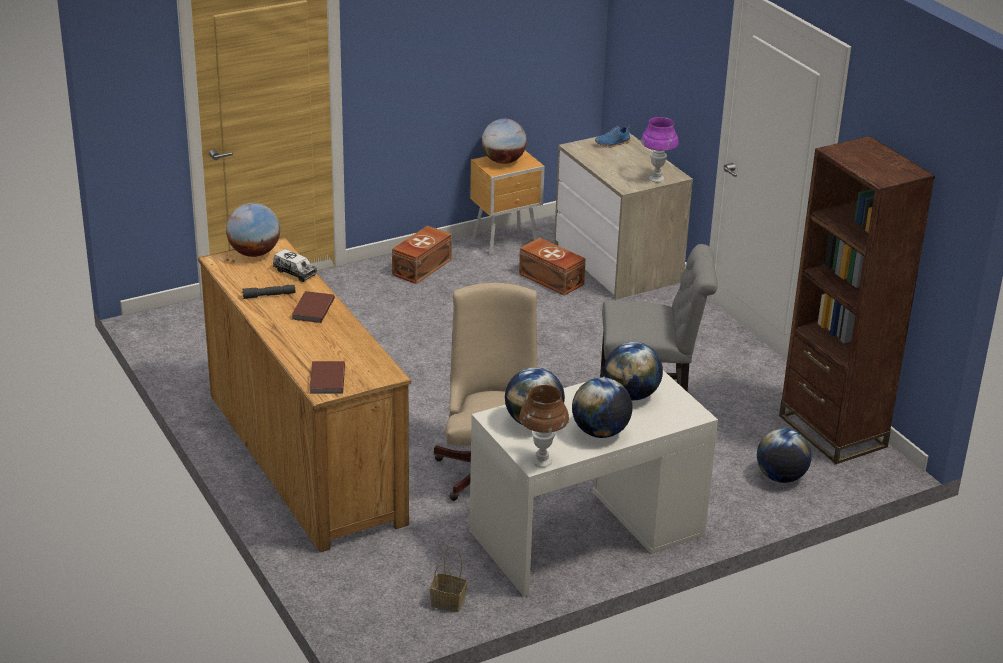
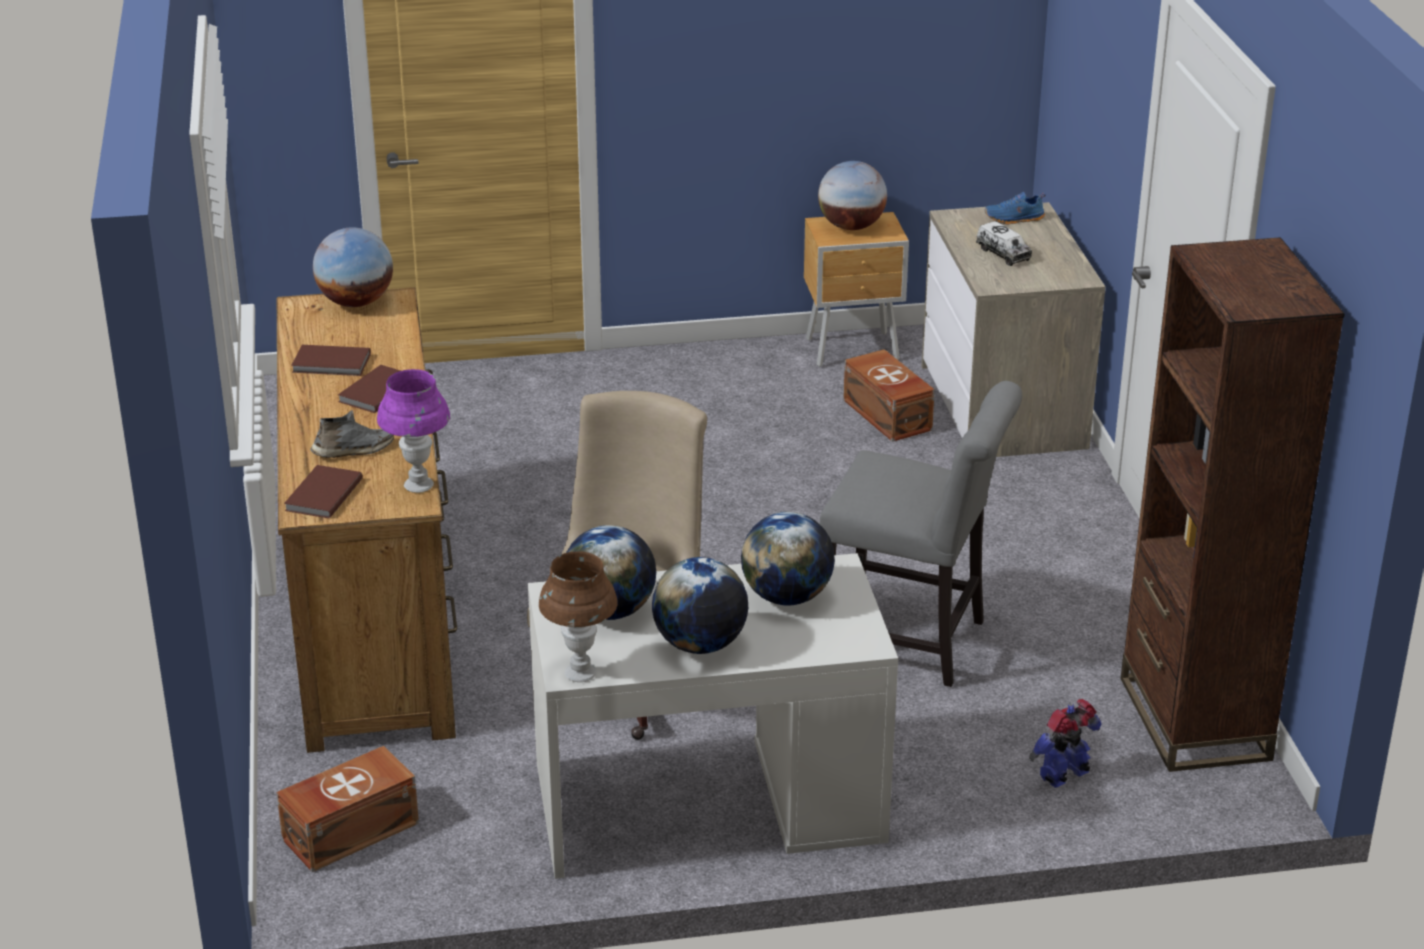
camera: 20 degrees right, 0 degrees up
grey flashlight [242,285,295,299] -> brown book [291,345,371,376]
toy truck [273,249,317,282] -> toy truck moved to [976,221,1032,266]
brown storage box [392,226,452,284] -> brown storage box moved to [276,746,419,872]
basket [430,546,467,612] -> none
purple table lamp [641,117,679,182] -> purple table lamp moved to [377,369,450,493]
globe [757,428,812,483] -> toy robot [1029,699,1102,788]
none -> grey shoe [310,410,394,458]

